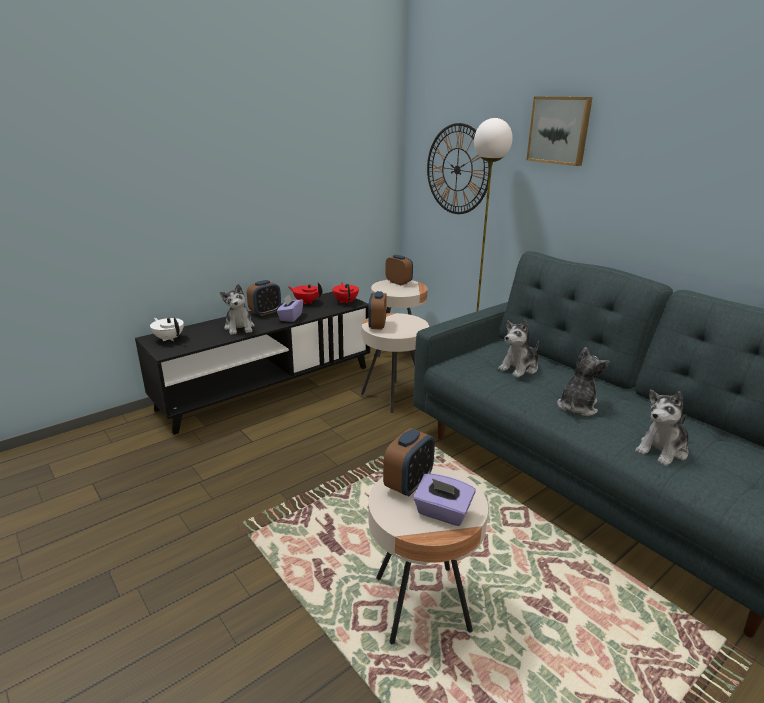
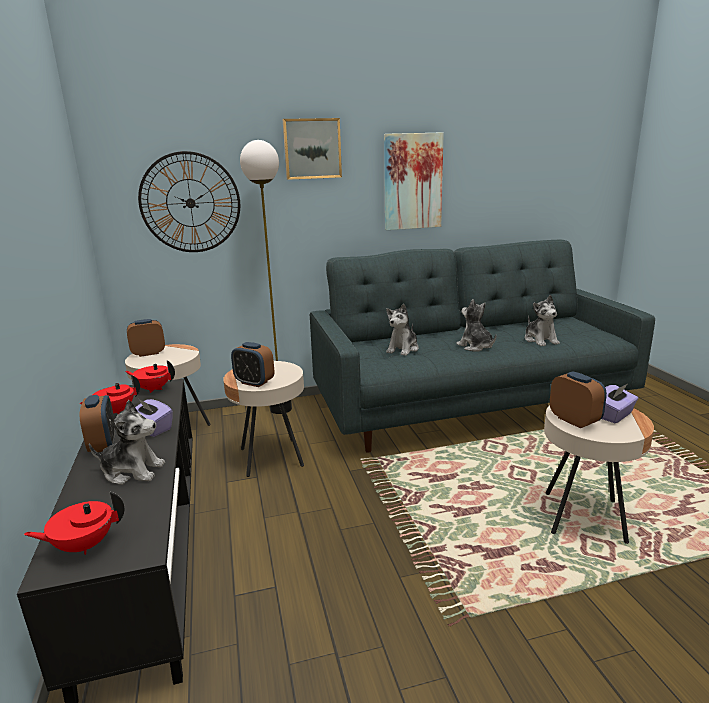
camera: 65 degrees left, 5 degrees down
white teapot [150,317,184,341] -> red teapot [24,492,124,555]
plush toy [498,320,539,378] -> plush toy turned 45 degrees clockwise [386,304,419,356]
none -> picture [384,132,444,230]

